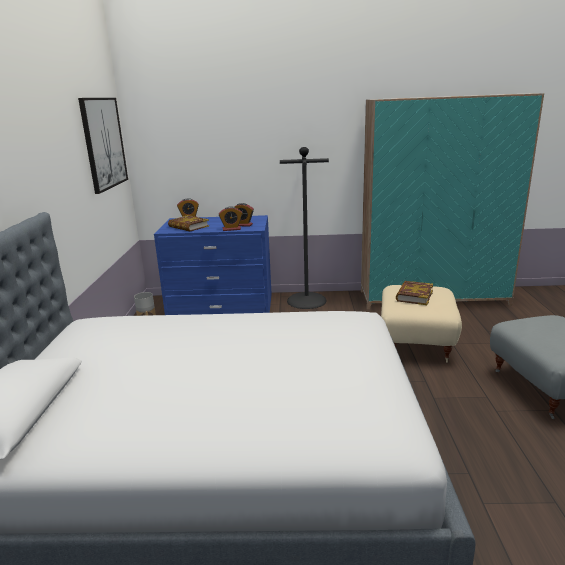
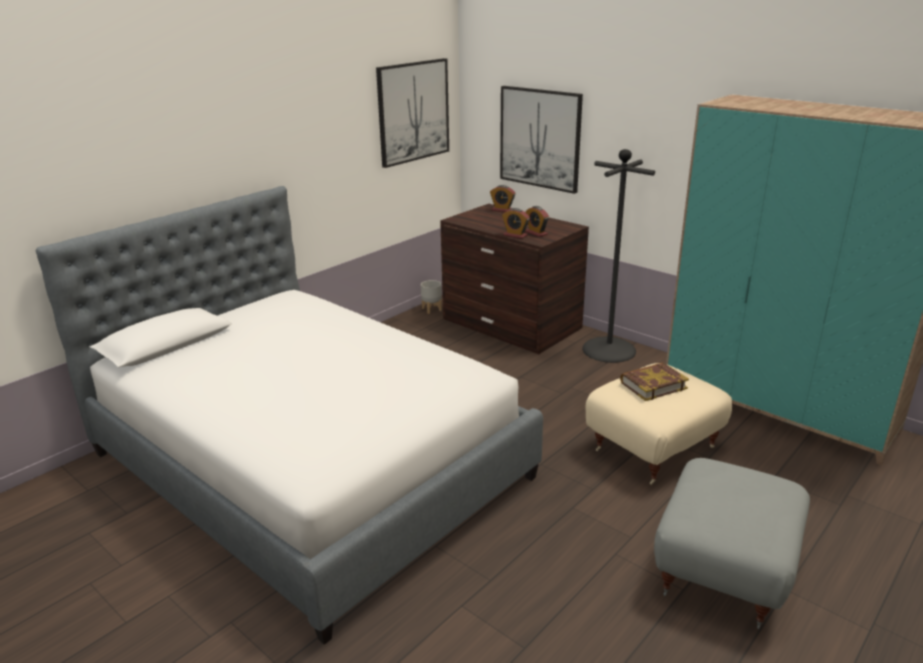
camera: 40 degrees right, 5 degrees up
blue dresser [154,215,272,315] -> brown dresser [440,204,589,354]
book [168,215,209,231] -> none
none -> picture [500,86,583,194]

